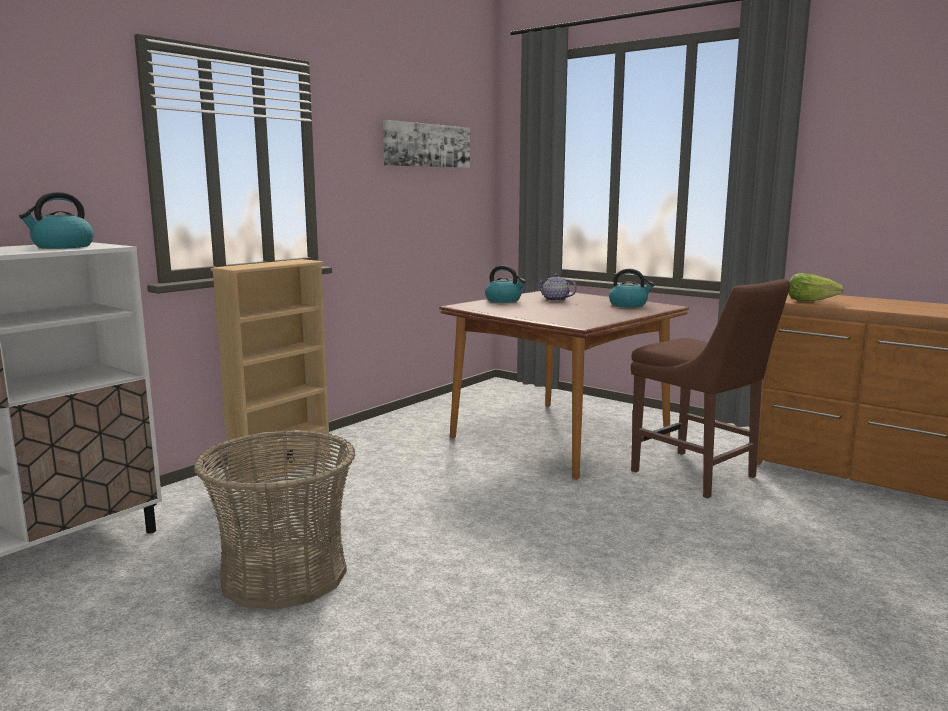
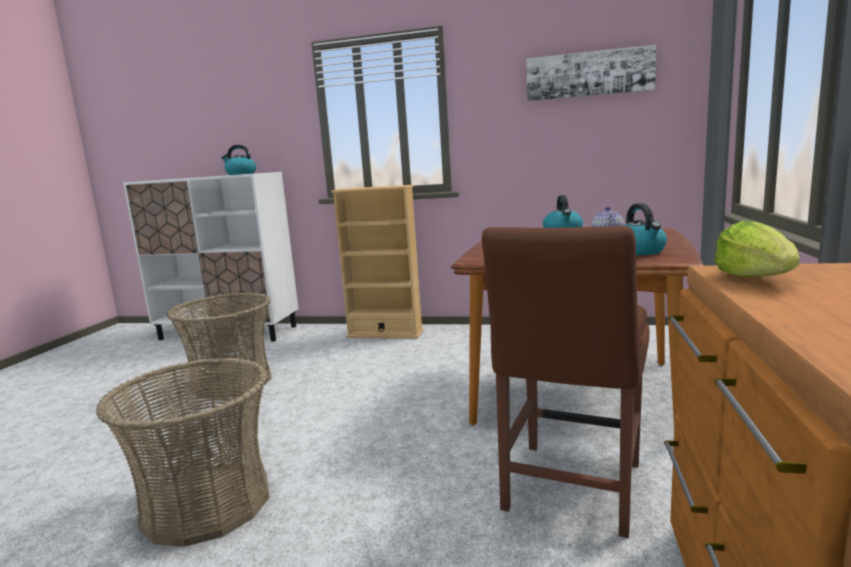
camera: 65 degrees right, 0 degrees up
none -> basket [96,358,269,547]

